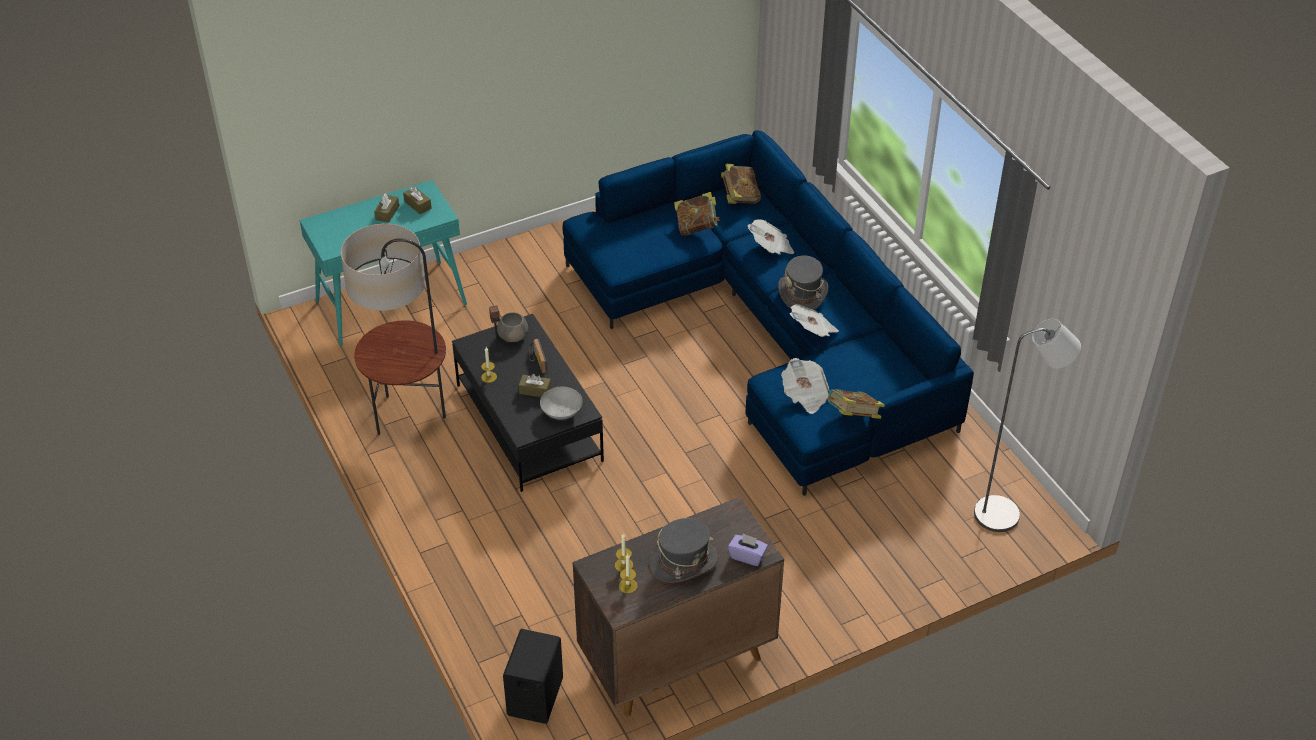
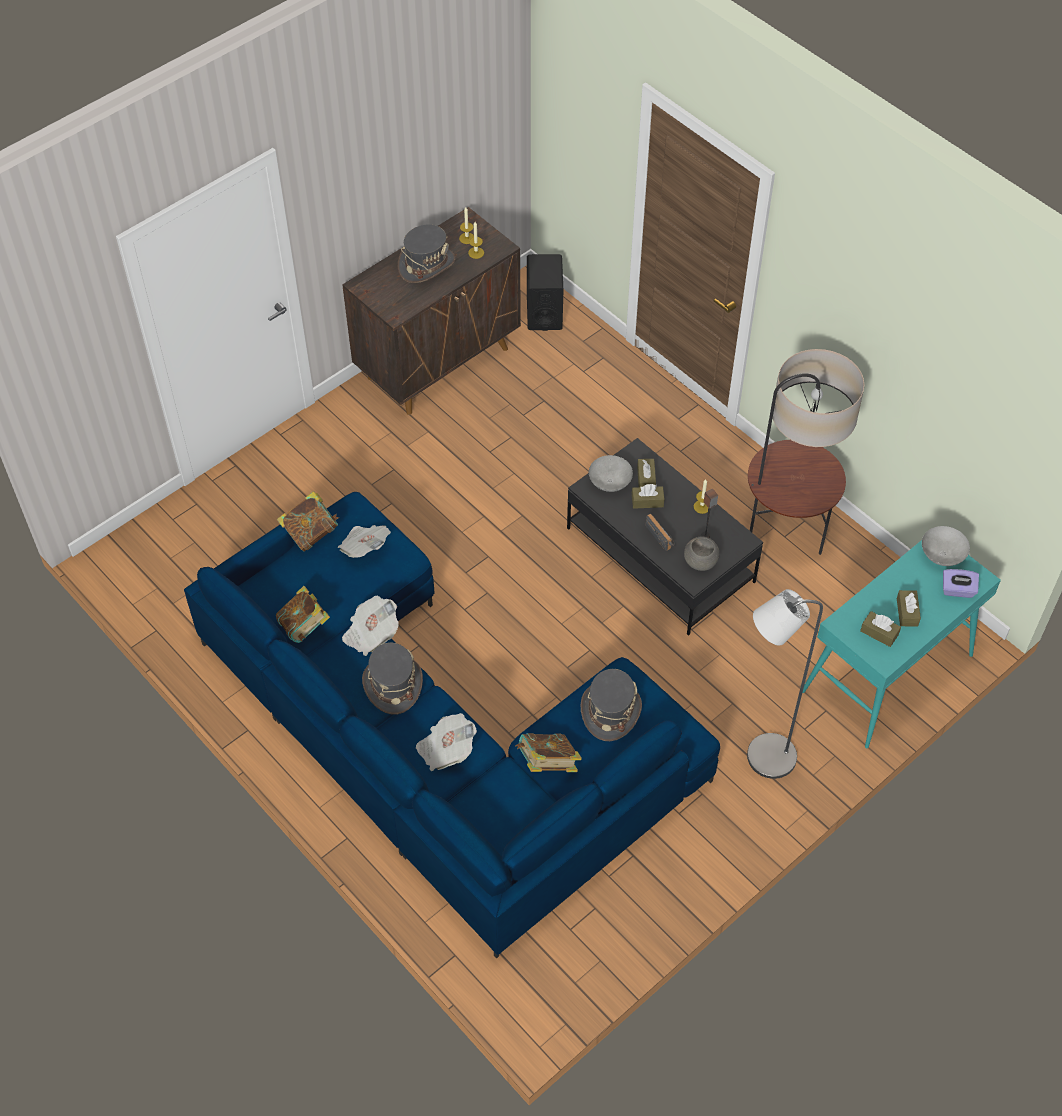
camera: 165 degrees right, 10 degrees up
book [721,164,761,204] -> book moved to [276,586,330,643]
purple tissue box [728,534,768,566] -> purple tissue box moved to [943,569,979,598]
grey floor lamp [974,319,1081,532] -> grey floor lamp moved to [747,589,823,779]
none -> grey hat [581,669,642,741]
none -> brown tissue box [637,459,656,487]
none -> grey bowl [922,526,970,566]

